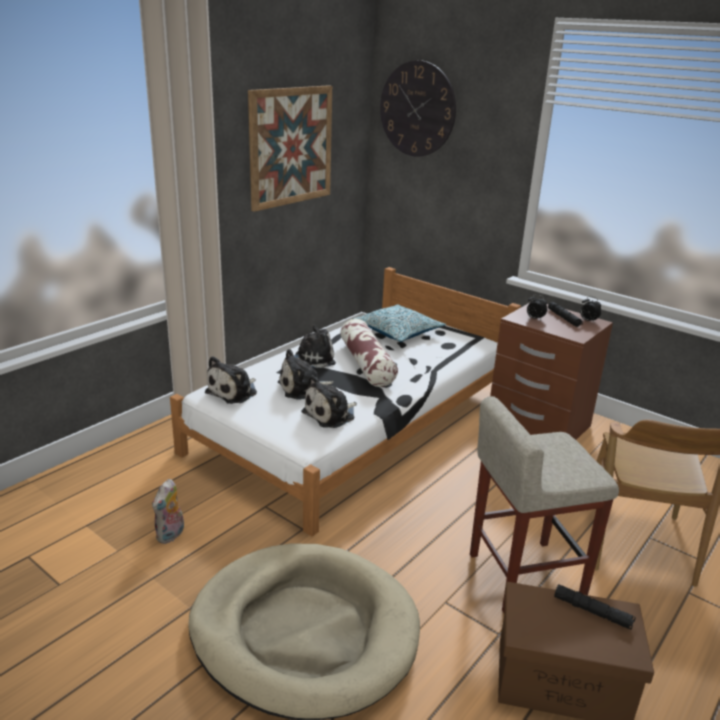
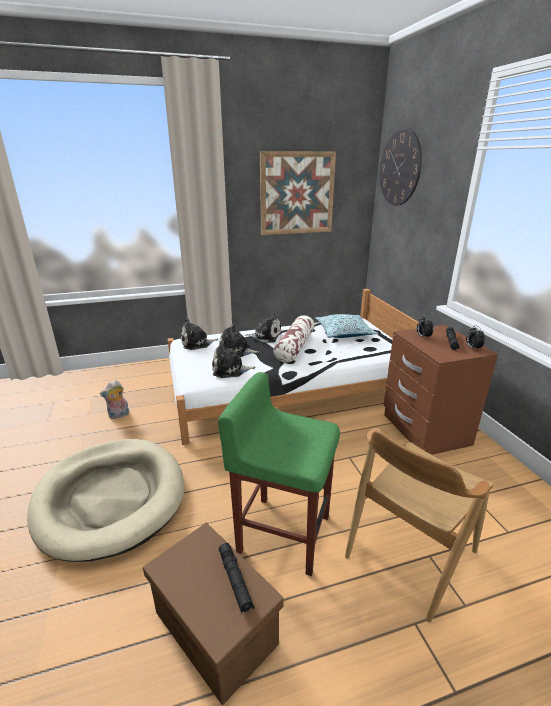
camera: 35 degrees right, 0 degrees up
beige stool [470,396,619,613] -> green stool [218,372,340,576]

